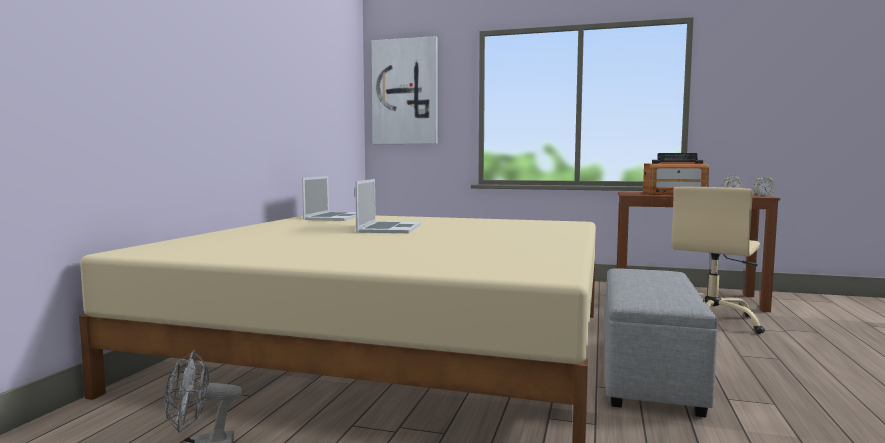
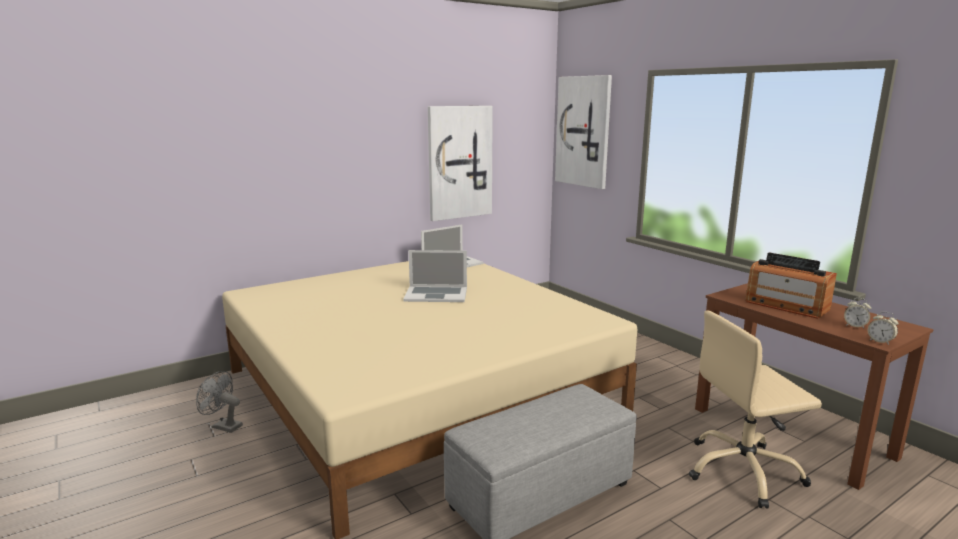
camera: 40 degrees right, 10 degrees up
laptop [355,179,421,233] -> laptop turned 45 degrees clockwise [403,250,467,302]
none -> picture [428,106,493,221]

